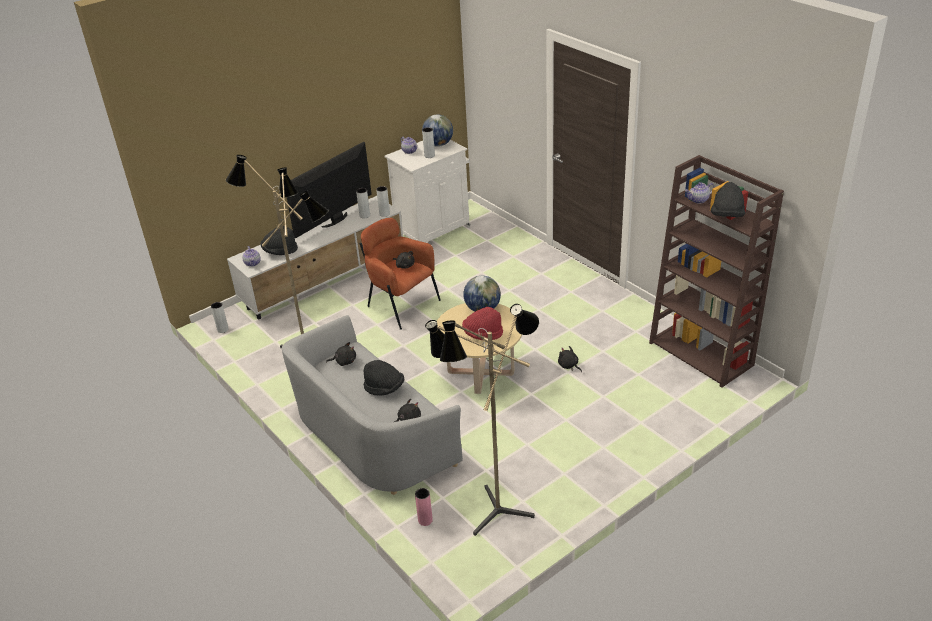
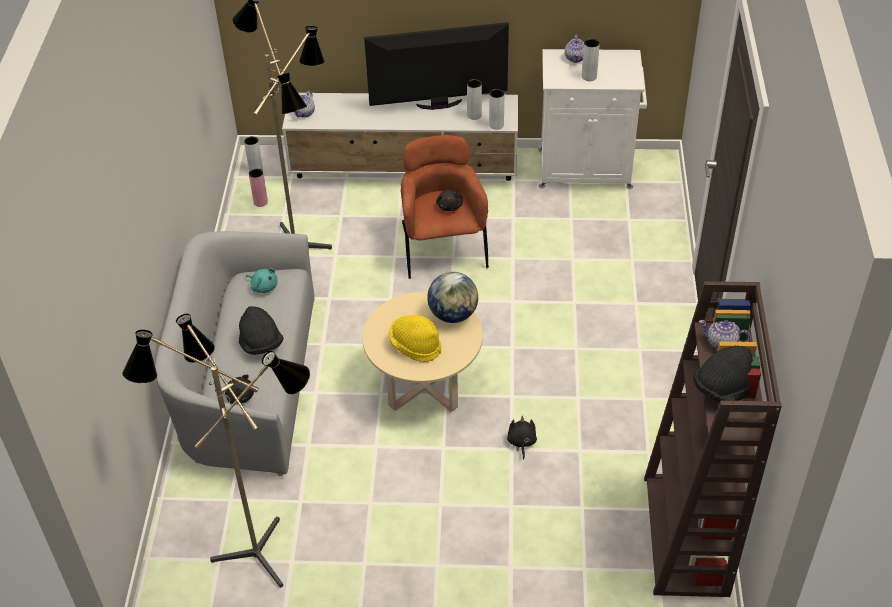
camera: 40 degrees right, 10 degrees up
black hat [260,226,298,255] -> none
black plush toy [326,342,356,366] -> turquoise plush toy [246,268,278,293]
pink vase [415,488,433,526] -> pink vase moved to [249,168,268,207]
globe [422,115,453,147] -> none
red hat [462,307,503,340] -> yellow hat [389,315,441,362]

